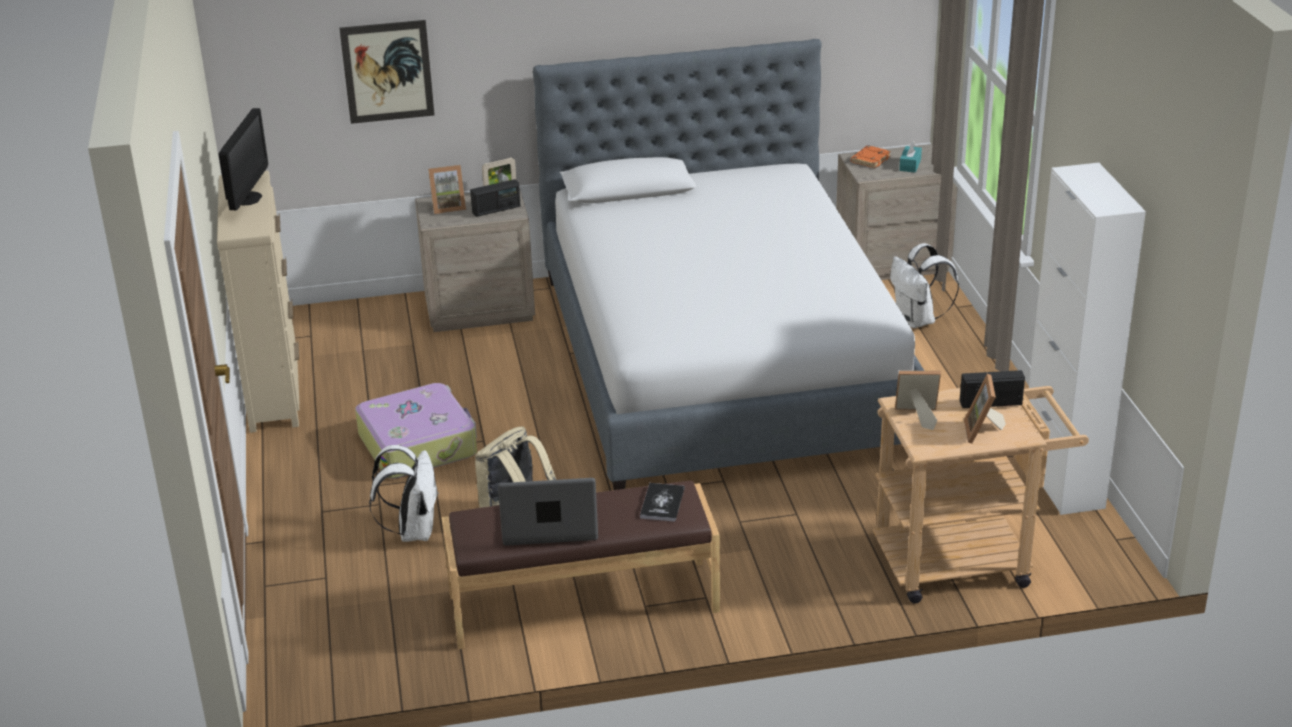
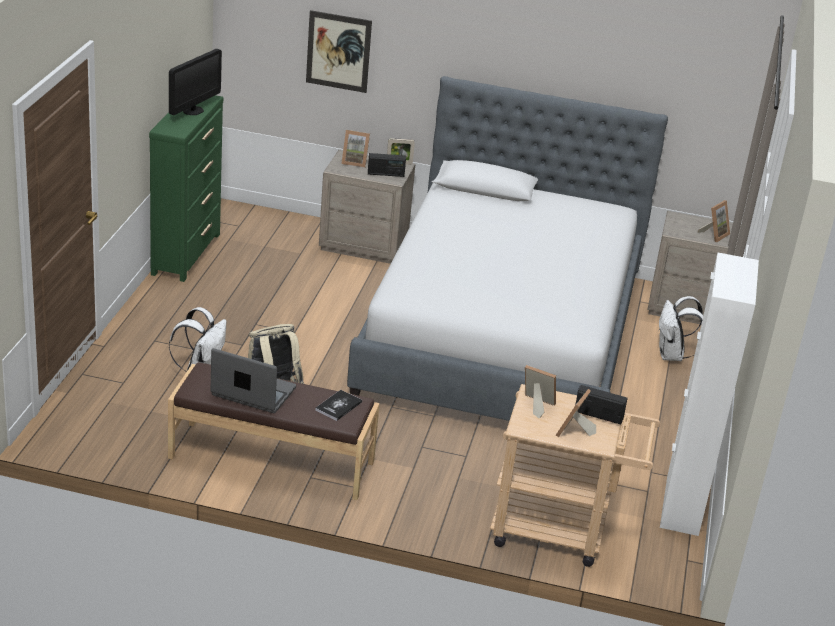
camera: 20 degrees right, 0 degrees up
beige dresser [217,171,300,433] -> green dresser [149,95,223,282]
suitcase [355,383,477,479] -> none
orange book [851,146,891,168] -> none
turquoise tissue box [899,141,922,173] -> picture frame [697,200,730,242]

